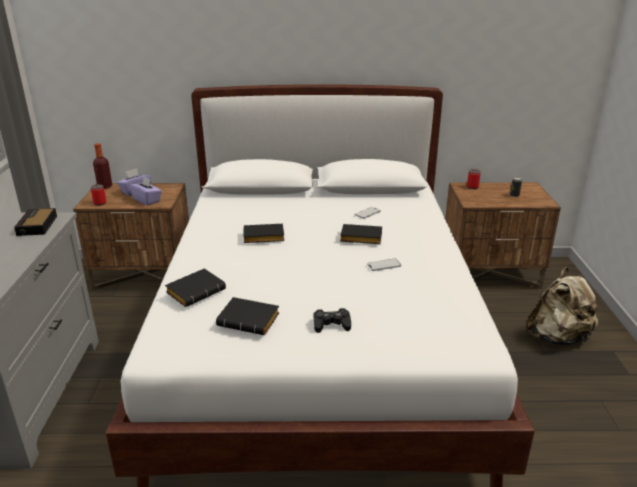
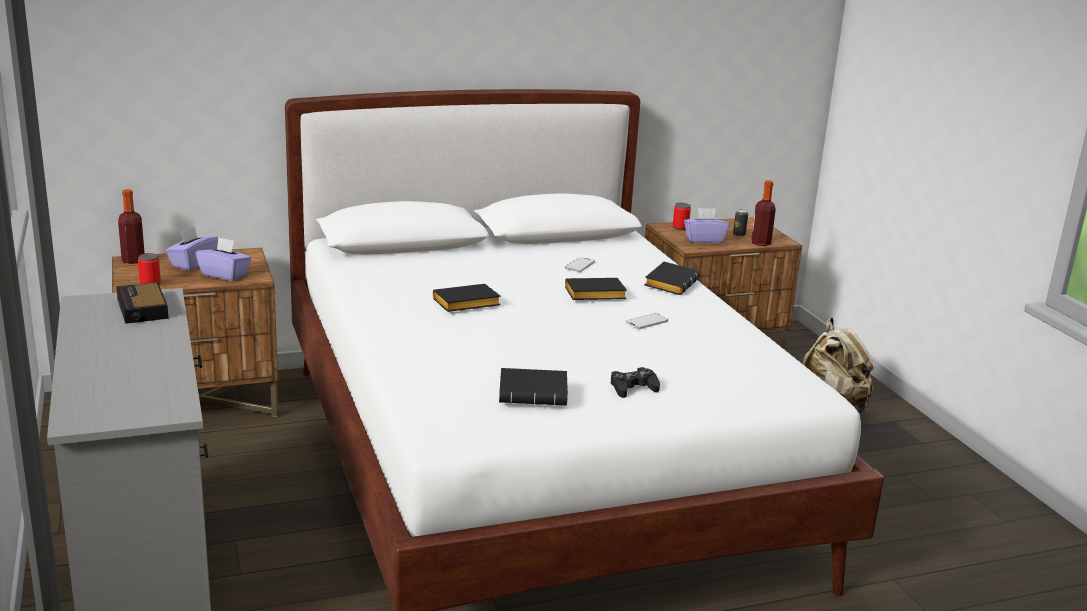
camera: 20 degrees left, 5 degrees down
black book [165,268,226,307] -> black book moved to [644,262,700,295]
none -> purple tissue box [684,208,729,243]
none -> bottle [751,180,776,246]

